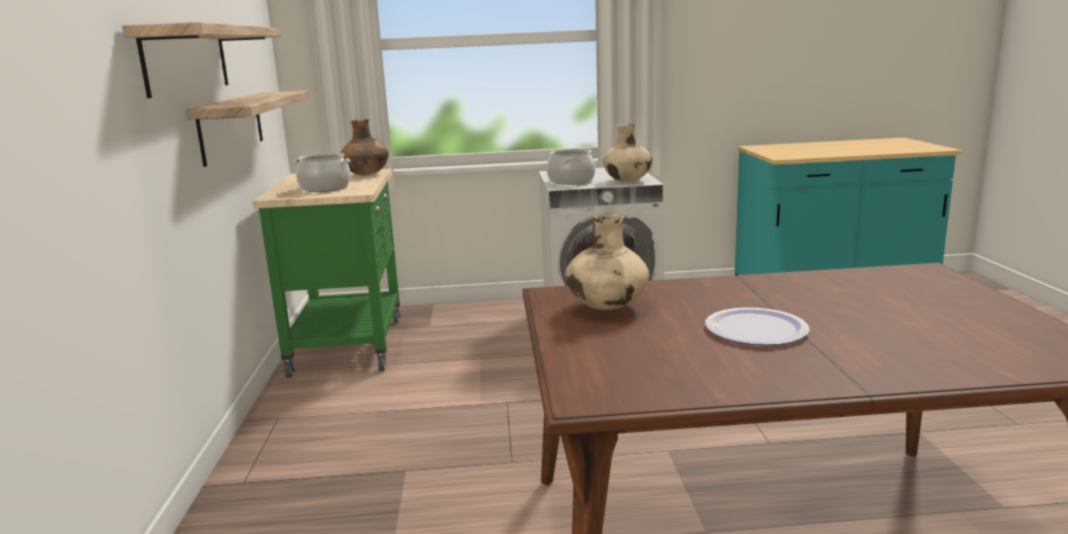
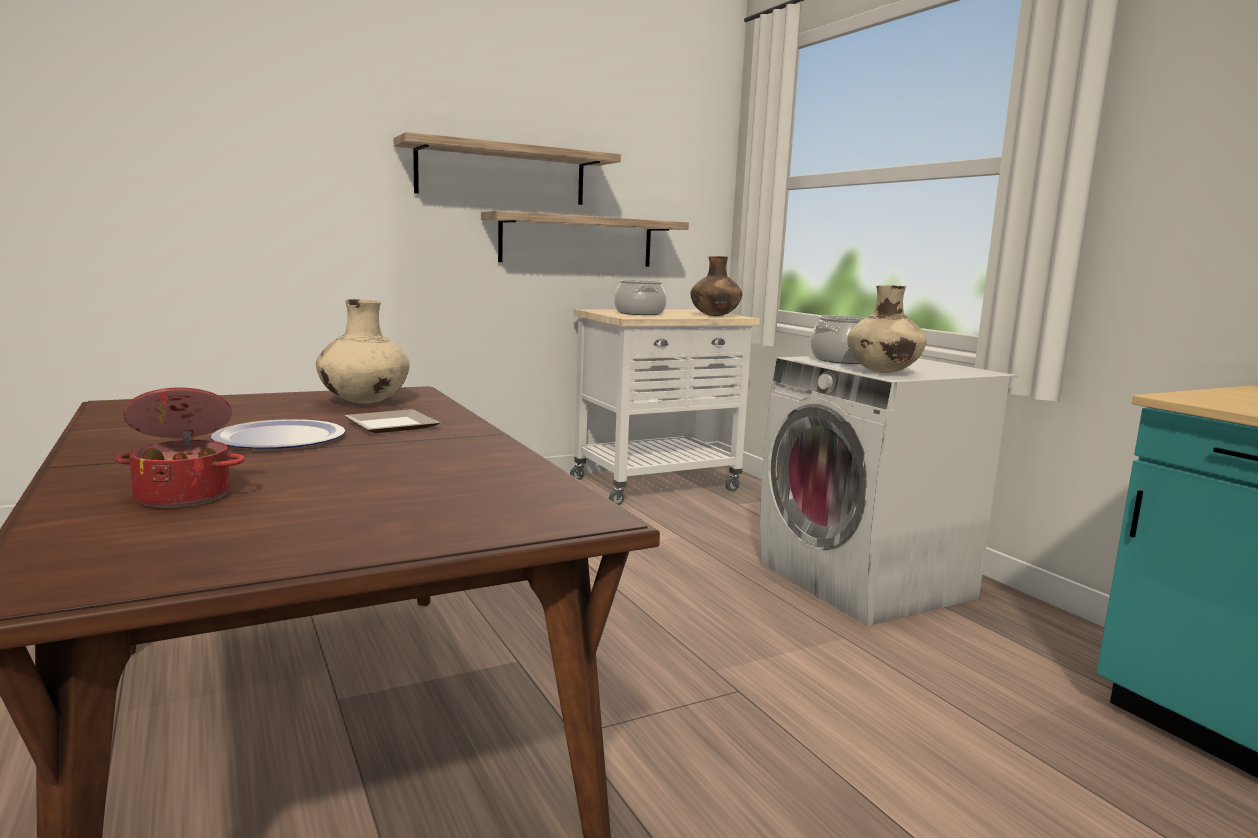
camera: 65 degrees right, 5 degrees down
green cart [252,169,401,378] -> white cart [570,309,760,505]
none -> cooking pot [115,388,245,508]
none -> plate [345,409,440,433]

